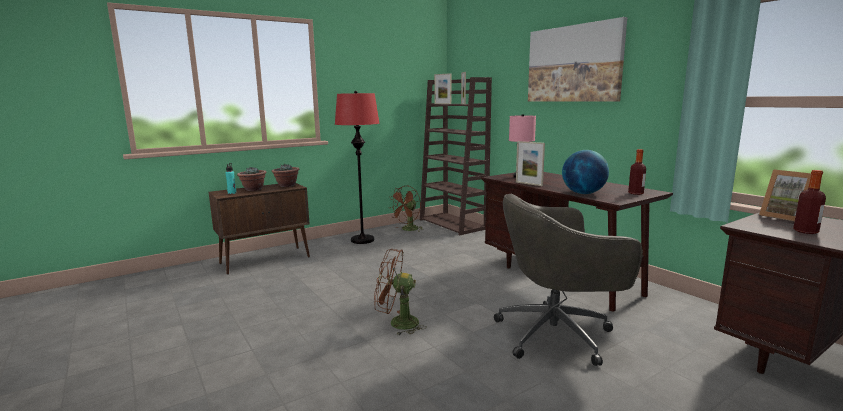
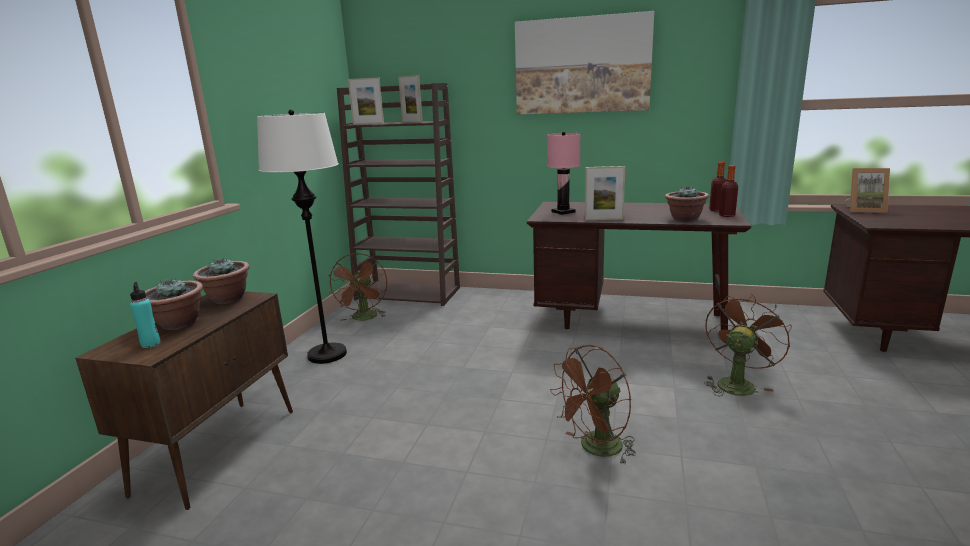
camera: 40 degrees left, 5 degrees up
red floor lamp [335,91,380,244] -> white floor lamp [257,110,347,364]
grey office chair [494,194,643,366] -> brown fan [704,294,792,396]
globe [562,150,609,194] -> potted plant [665,187,709,222]
bottle [793,170,826,234] -> bottle moved to [719,165,738,217]

